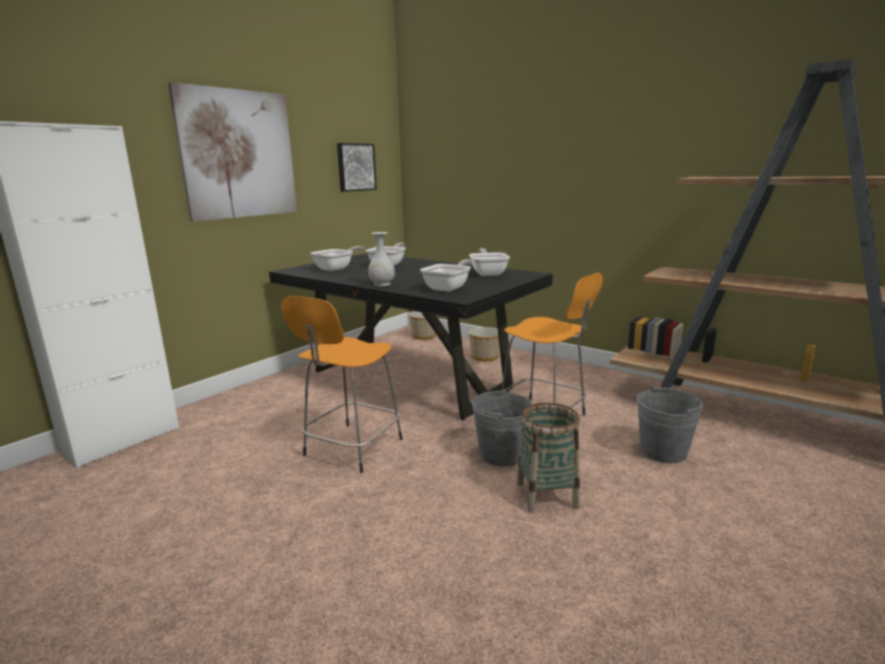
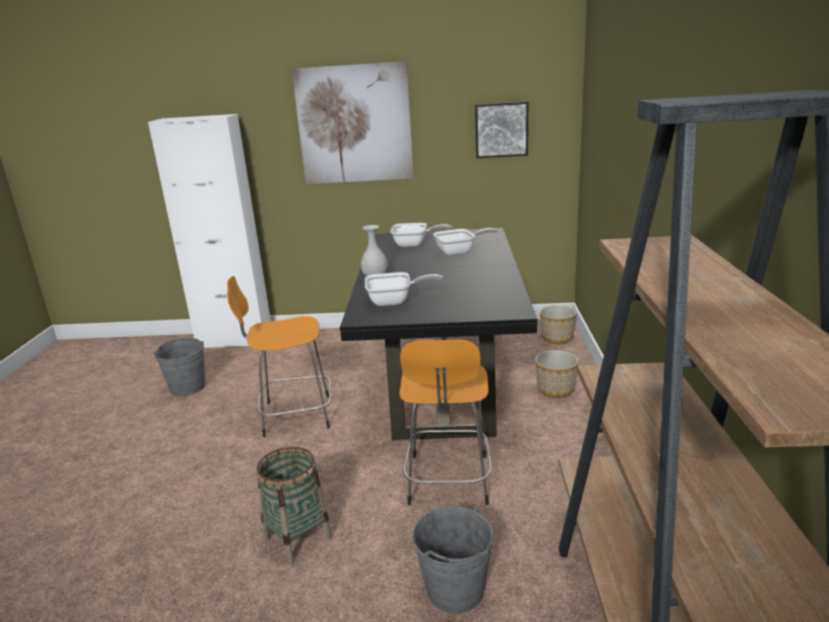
camera: 55 degrees right, 5 degrees up
frying pan [469,248,510,276] -> none
grey bucket [471,389,533,467] -> grey bucket moved to [153,338,205,396]

